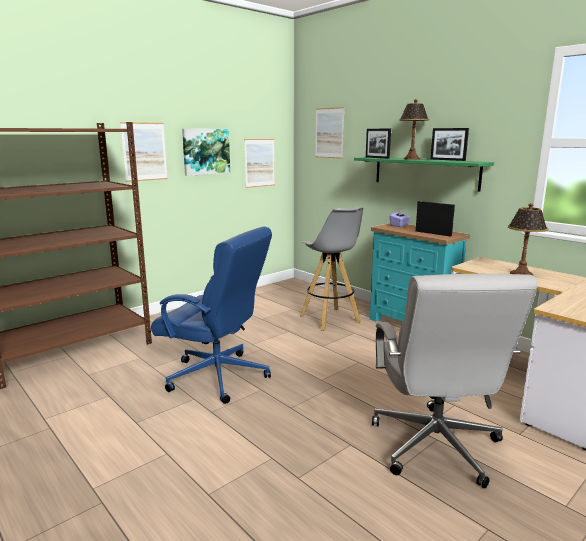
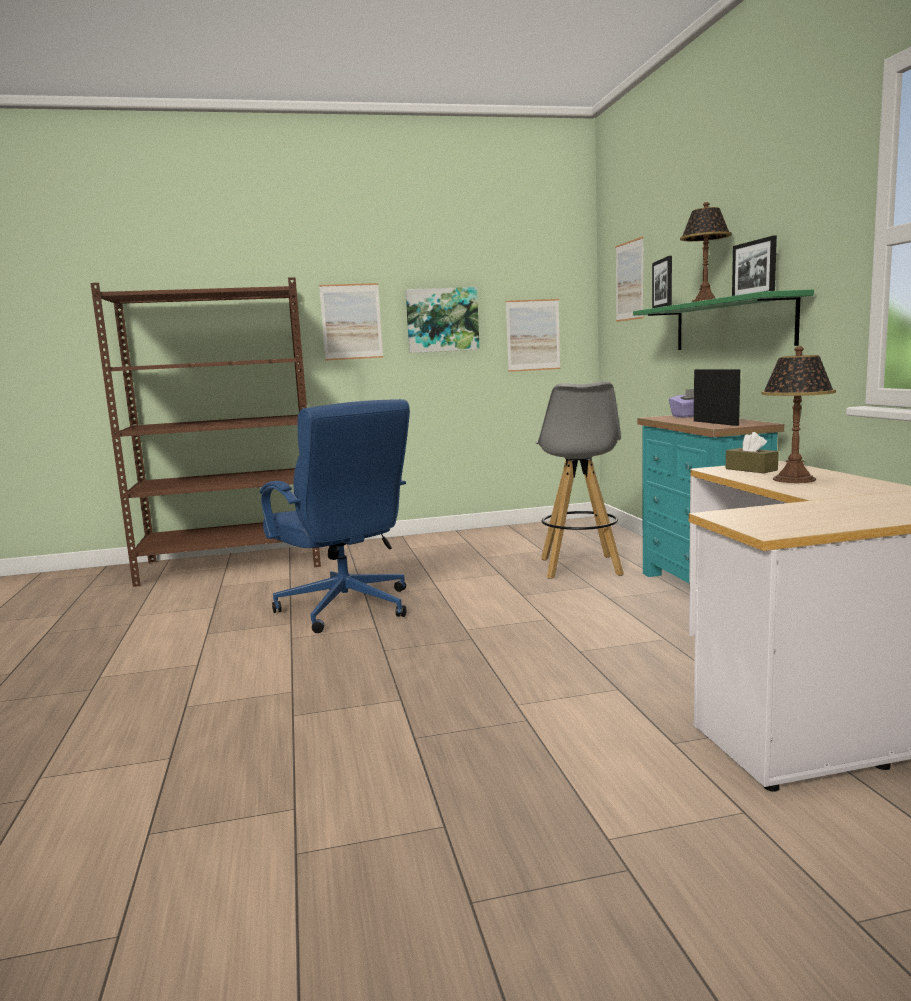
camera: 30 degrees right, 5 degrees down
grey office chair [372,274,537,488] -> none
none -> brown tissue box [726,432,779,473]

